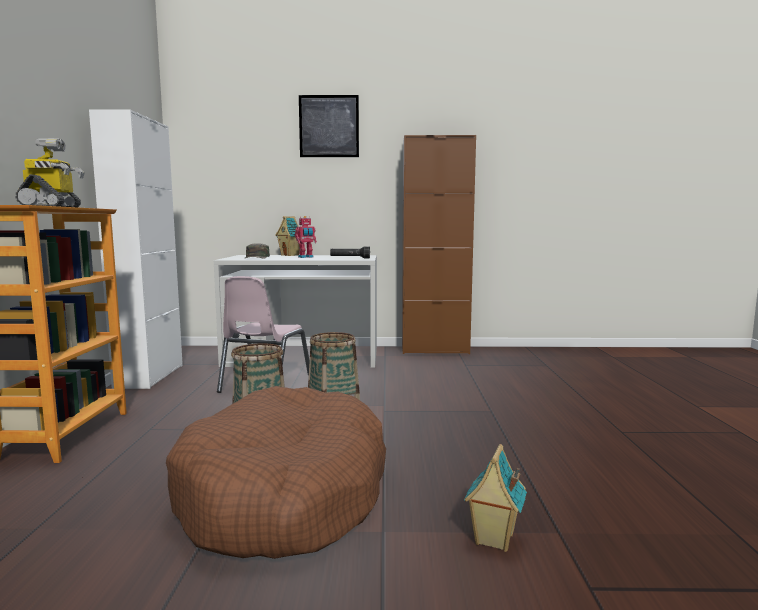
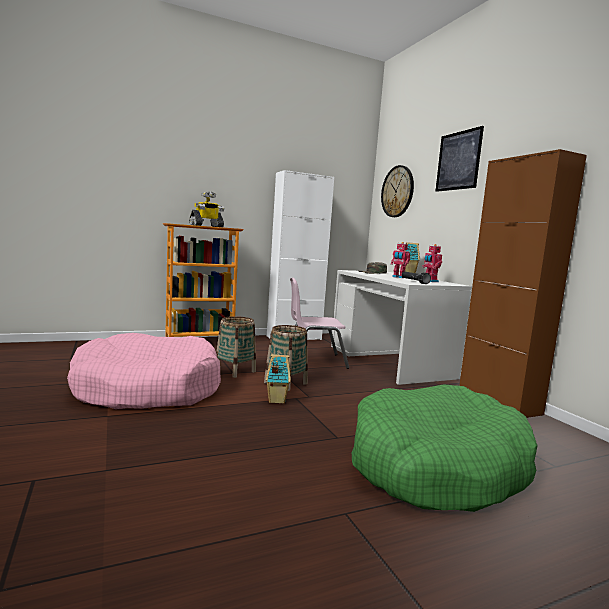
camera: 65 degrees right, 0 degrees up
brown dog bed [166,386,386,559] -> pink dog bed [67,333,221,409]
toy house [464,444,527,552] -> toy house moved to [266,354,291,404]
none -> green dog bed [352,384,538,512]
none -> wall clock [381,165,414,217]
none -> toy robot [422,244,442,282]

